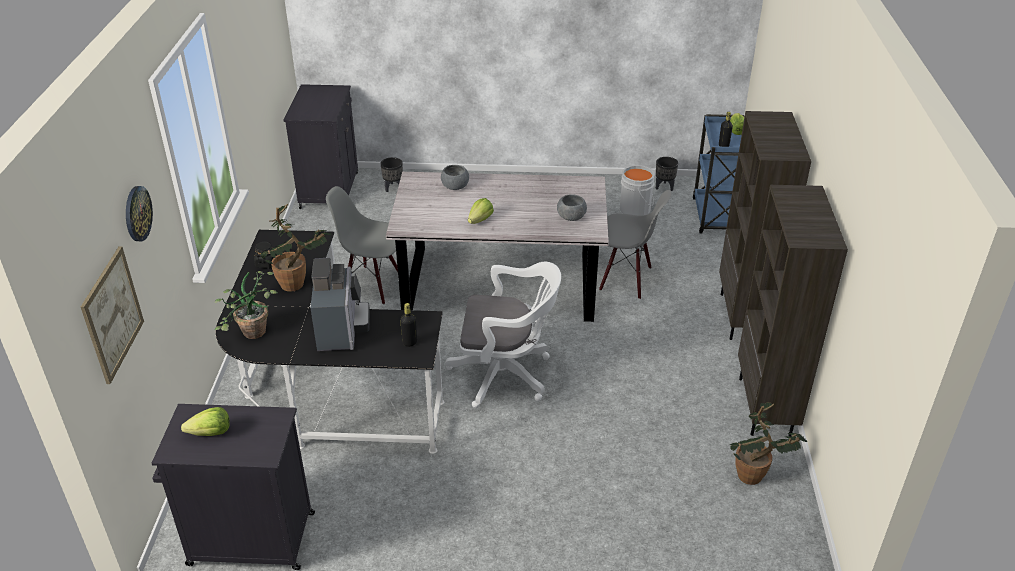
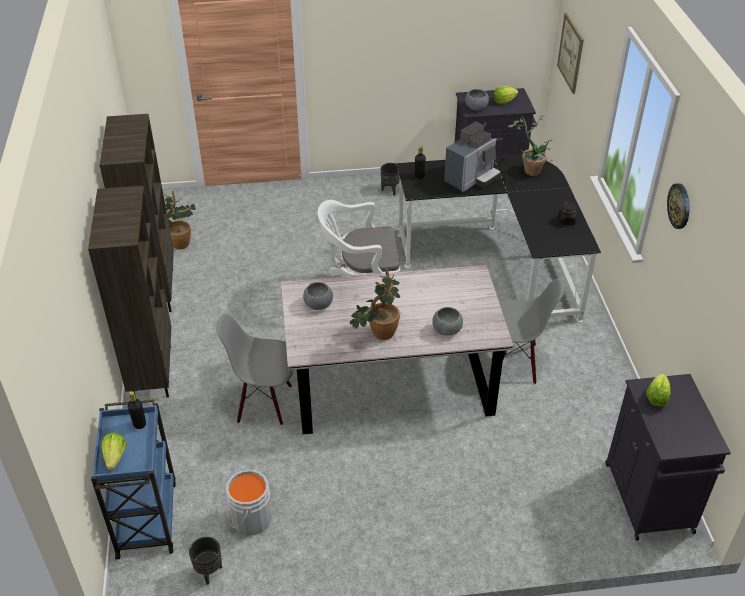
camera: 170 degrees right, 5 degrees up
wall clock [126,186,153,241] -> wall clock moved to [667,183,690,229]
potted plant [260,204,331,292] -> potted plant moved to [349,268,400,340]
coffee machine [310,258,370,351] -> coffee machine turned 120 degrees counterclockwise [444,122,501,192]
black planter [380,157,403,192] -> black planter moved to [381,163,400,196]
lettuce [468,198,494,224] -> lettuce moved to [646,374,671,407]
none -> grey bowl [465,89,489,110]

